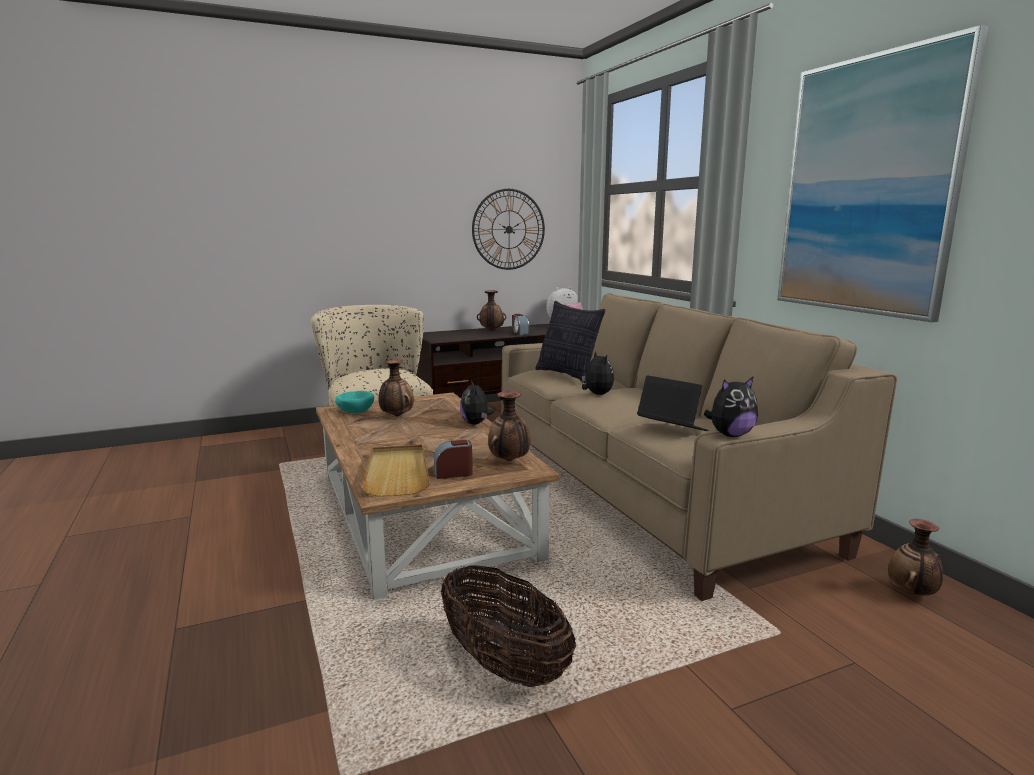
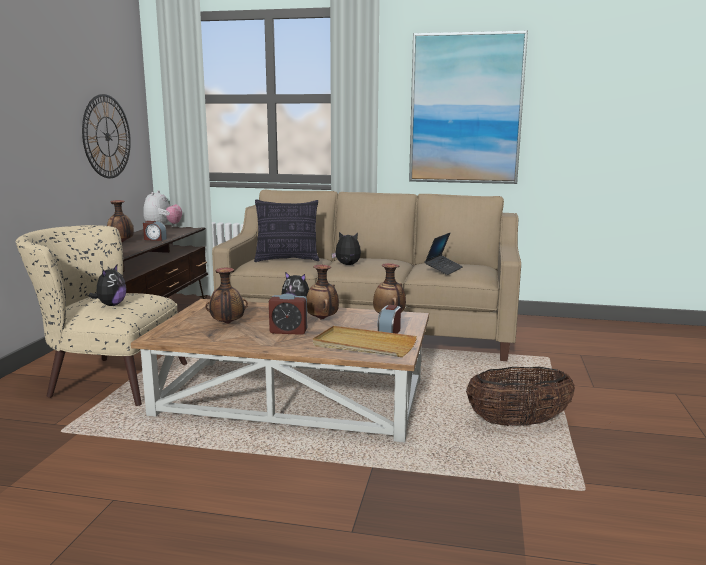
camera: 55 degrees left, 0 degrees up
turquoise bowl [335,391,374,413] -> none
laptop [637,375,708,431] -> laptop turned 135 degrees clockwise [424,233,463,275]
plush toy [704,376,758,437] -> plush toy moved to [89,265,127,306]
vase [888,519,943,596] -> vase moved to [306,265,339,319]
none -> alarm clock [269,294,307,335]

